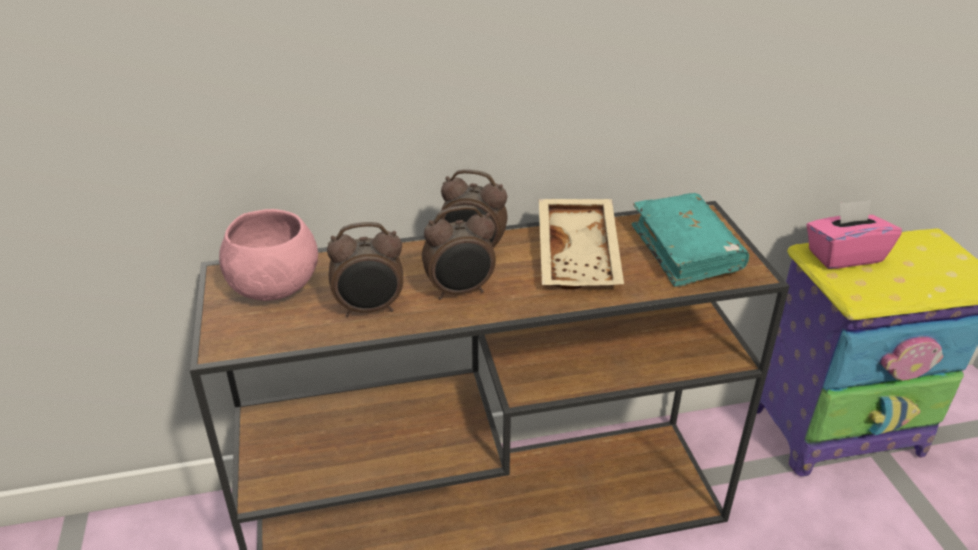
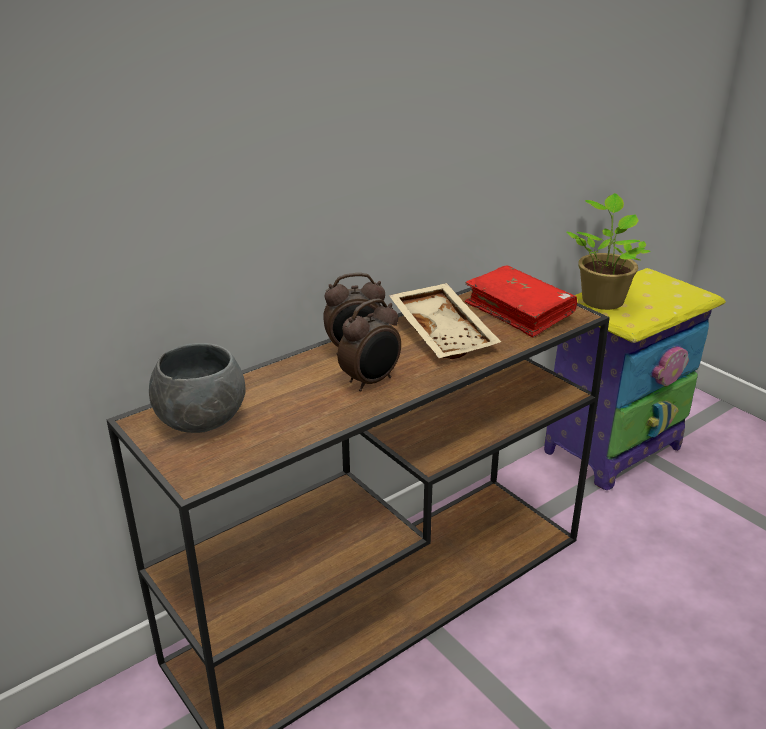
camera: 25 degrees left, 5 degrees down
pink bowl [219,209,318,301] -> grey bowl [149,343,246,433]
alarm clock [327,222,403,317] -> none
turquoise book [632,193,749,287] -> red book [465,266,577,338]
pink tissue box [806,200,902,269] -> potted plant [567,193,650,310]

